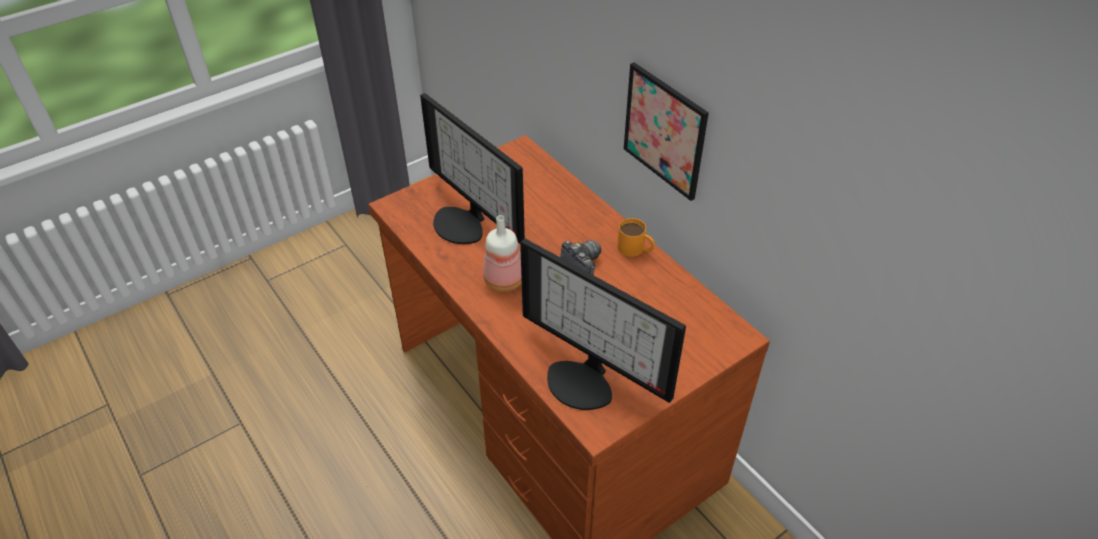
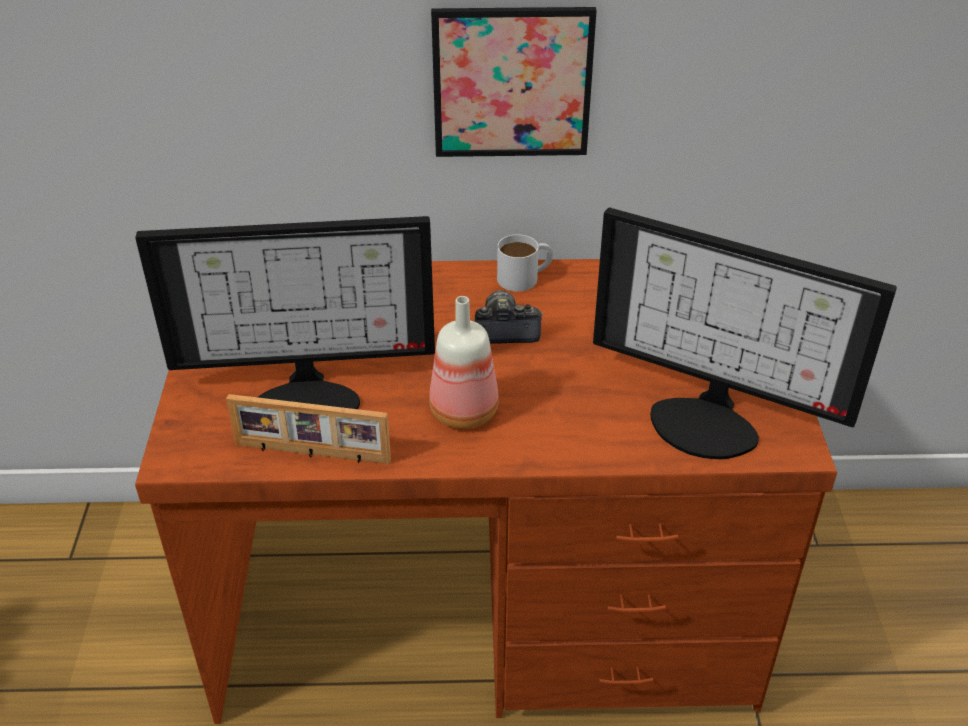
camera: 55 degrees left, 5 degrees down
monitor [520,238,686,410] -> monitor turned 45 degrees clockwise [593,208,897,459]
orange mug [617,218,655,257] -> white mug [497,234,553,291]
none -> picture frame [226,394,391,464]

